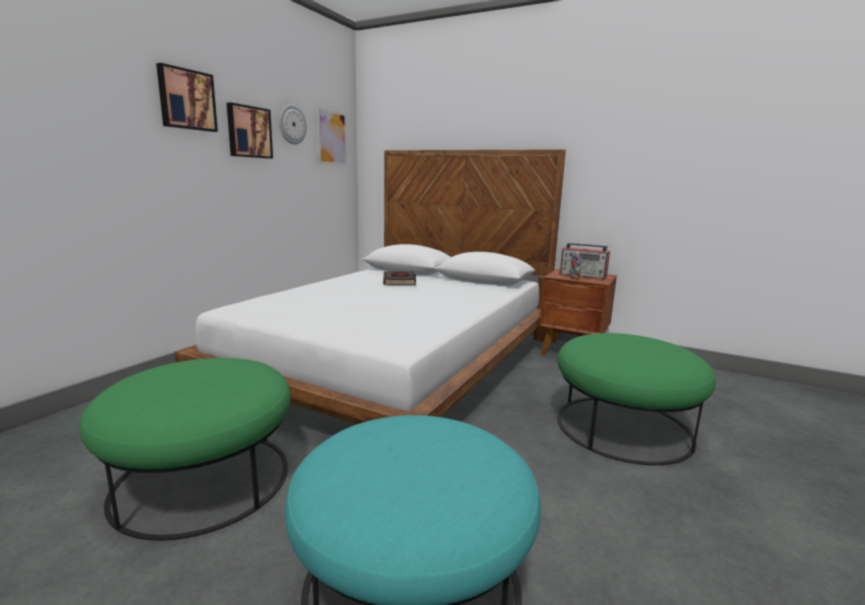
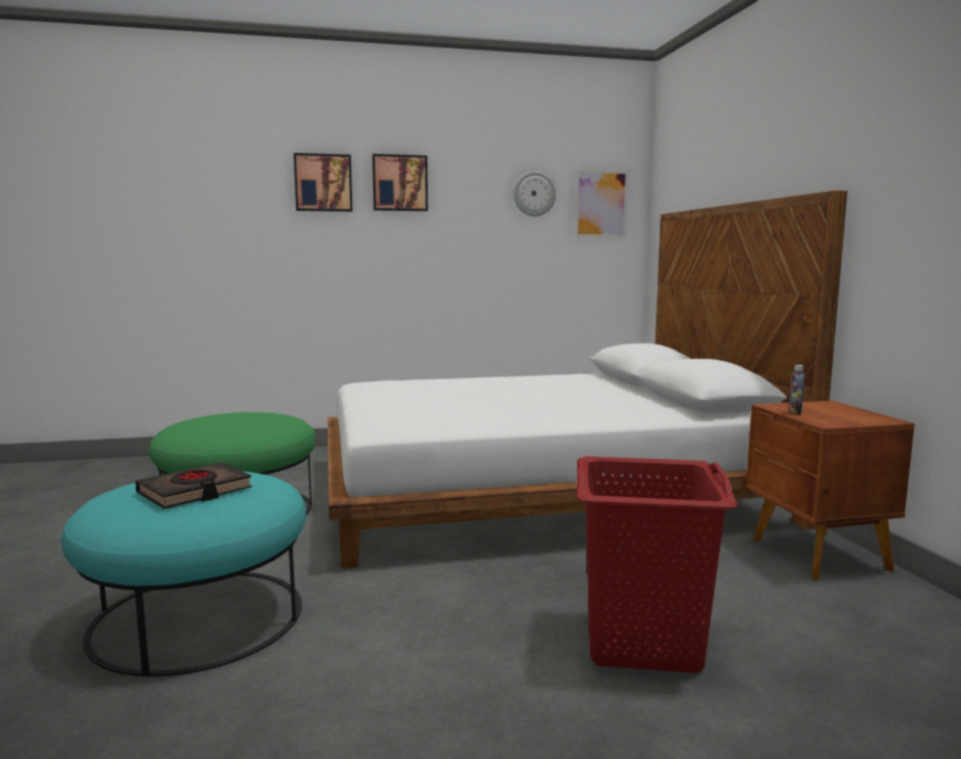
camera: 50 degrees right, 5 degrees down
picture [227,102,273,159] -> picture moved to [294,153,352,212]
black book [383,271,416,285] -> black book moved to [135,462,252,509]
green ottoman [557,333,716,465] -> red laundry basket [577,456,738,673]
radio [560,243,610,279] -> none

